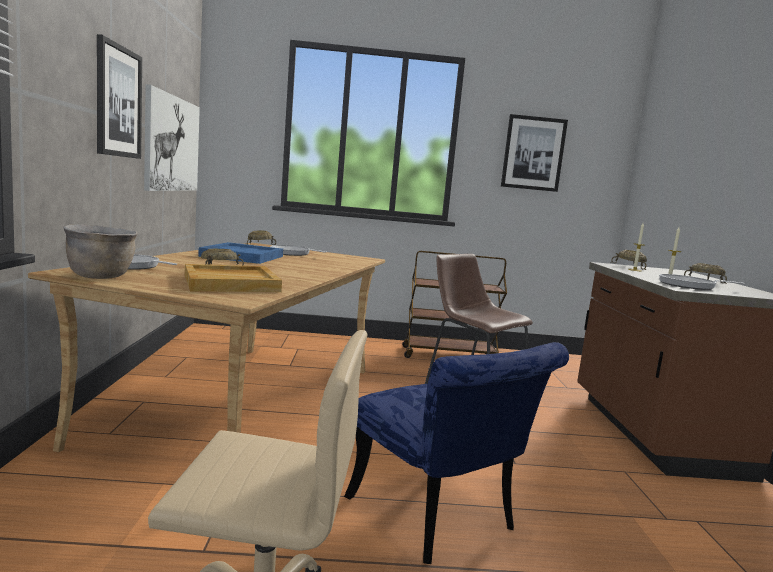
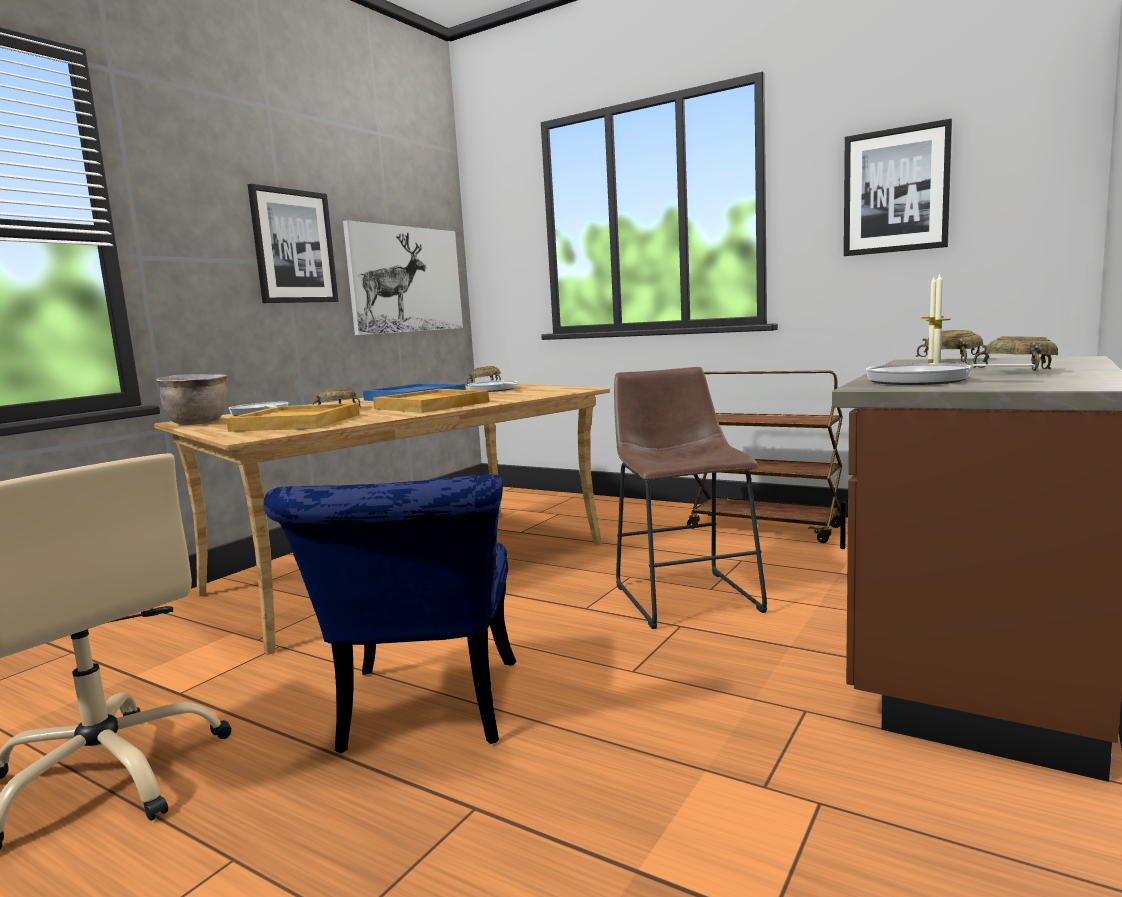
camera: 35 degrees right, 0 degrees up
none -> beige tray [373,389,489,413]

